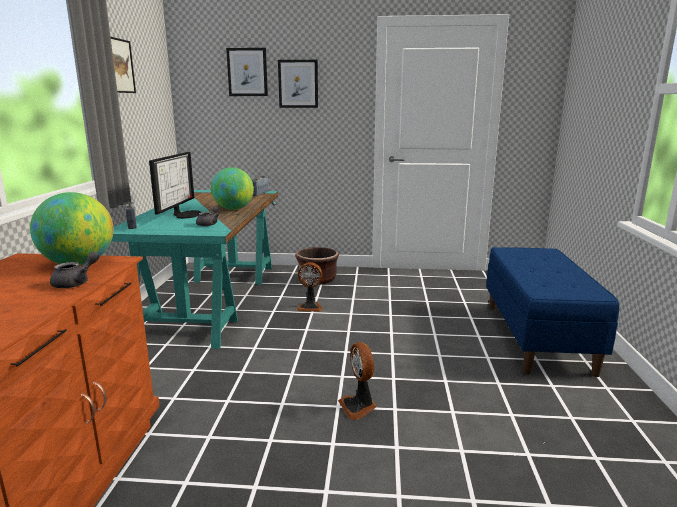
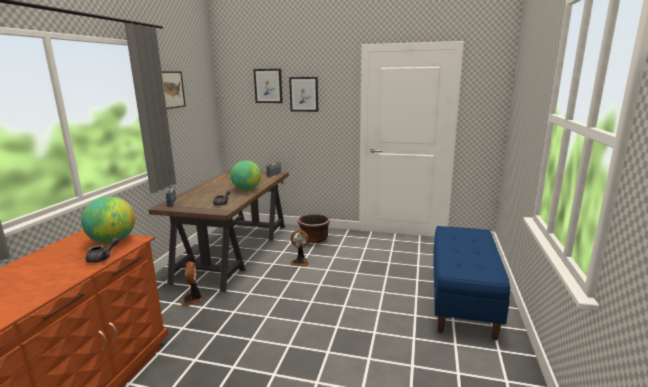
camera: 10 degrees right, 0 degrees up
turquoise desk [112,190,278,349] -> brown desk [148,169,289,292]
monitor [149,152,201,219] -> none
fan [338,342,377,420] -> fan moved to [181,262,203,306]

